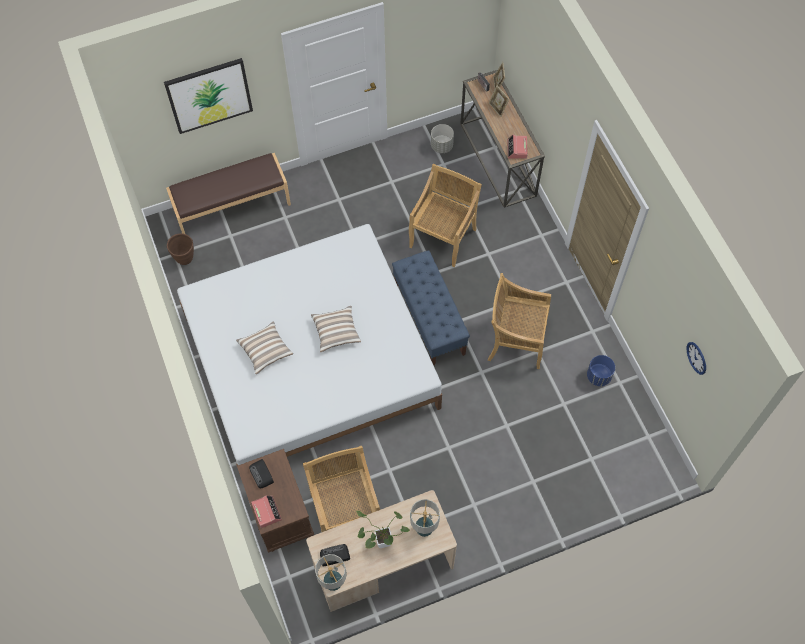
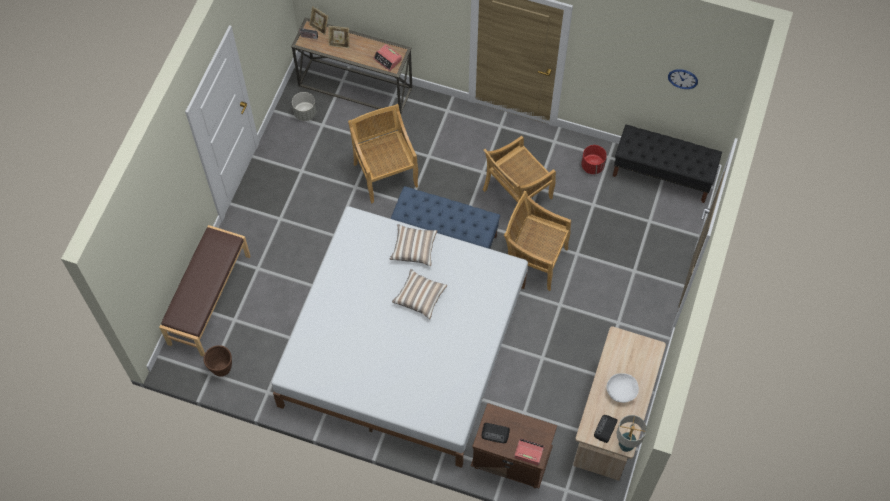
camera: 50 degrees left, 0 degrees up
picture [164,58,253,134] -> none
pillow [236,321,293,374] -> pillow moved to [390,224,437,266]
beige chair [303,446,380,532] -> beige chair moved to [504,191,571,291]
potted plant [356,511,410,549] -> white bowl [607,373,639,403]
table lamp [410,499,440,537] -> none
blue planter [587,355,615,386] -> red planter [581,145,607,174]
none -> black bench [613,125,722,203]

